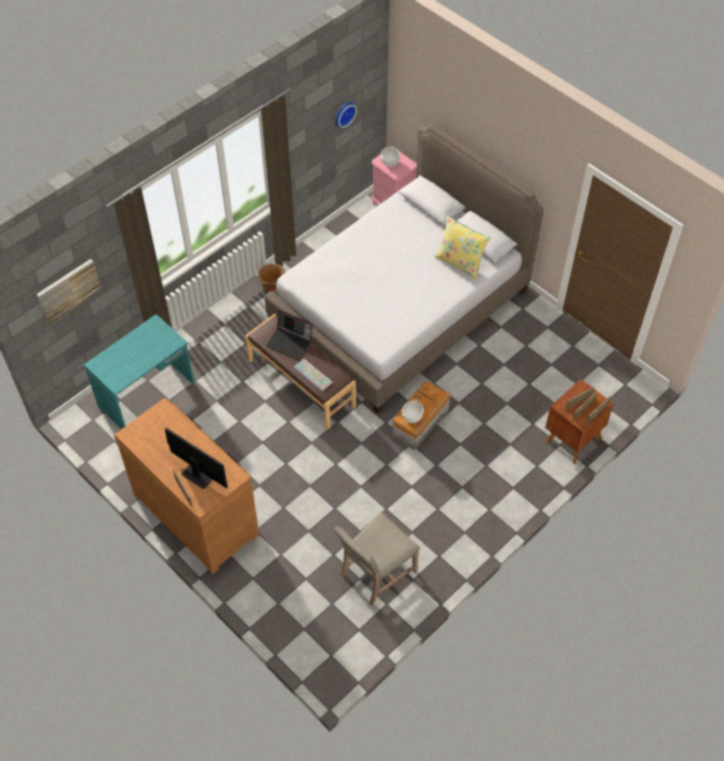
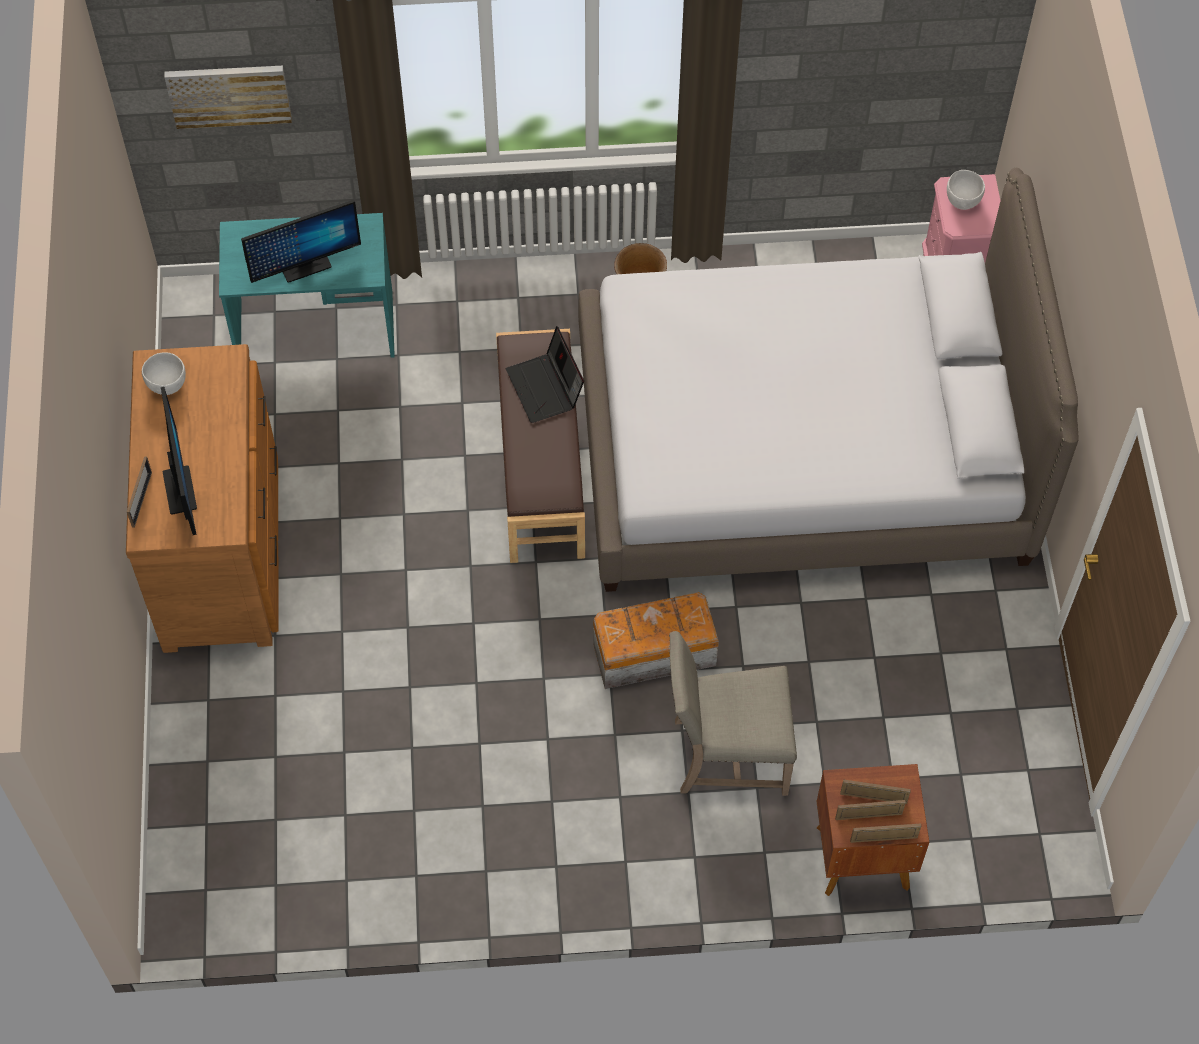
camera: 40 degrees right, 5 degrees up
keyboard [294,359,333,391] -> none
beige chair [334,512,420,606] -> beige chair moved to [669,631,797,796]
wall clock [335,102,357,128] -> none
white bowl [402,401,424,423] -> white bowl moved to [142,353,186,395]
yellow pillow [434,215,491,280] -> none
none -> monitor [241,199,361,283]

